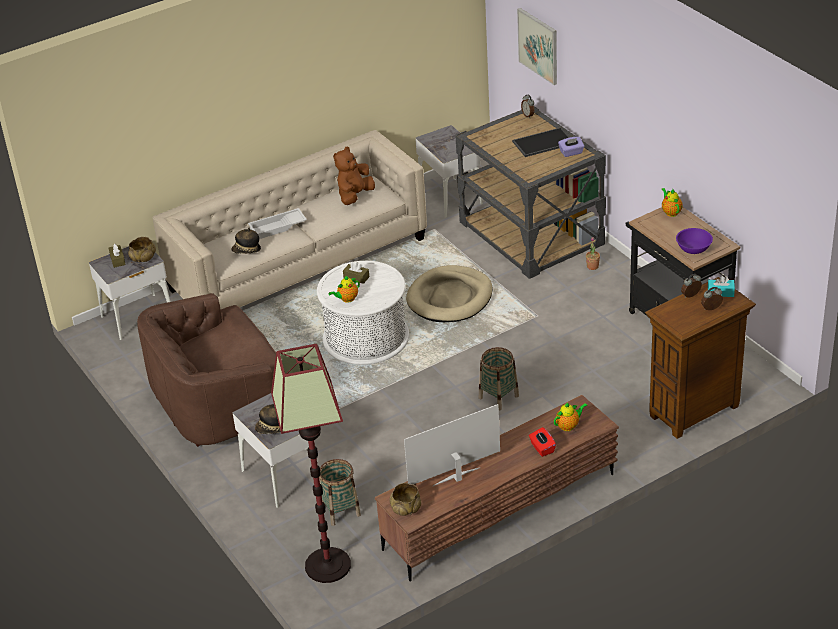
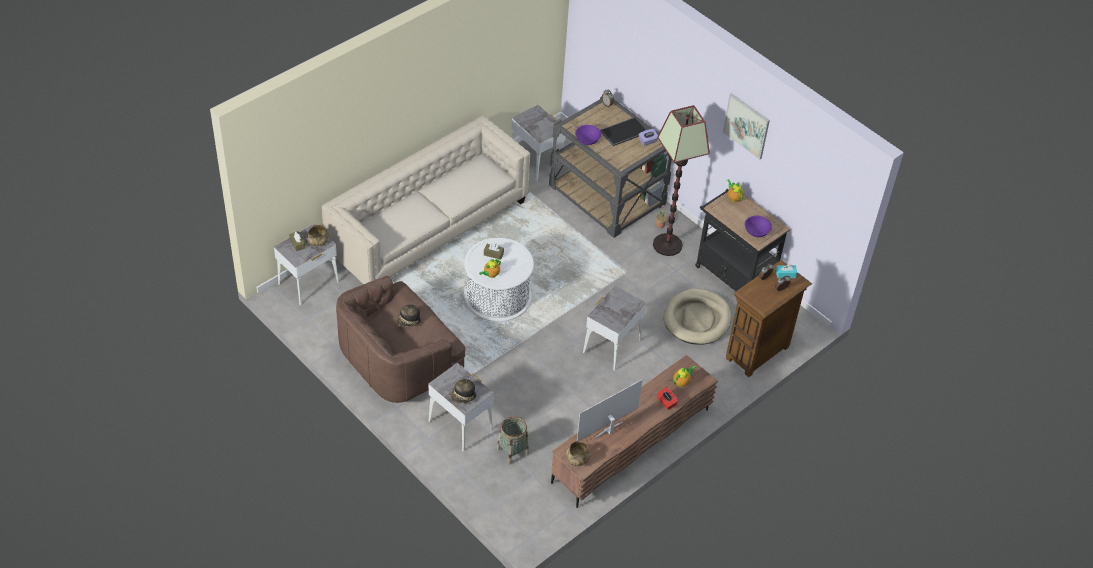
camera: 15 degrees left, 10 degrees up
hat [231,227,261,254] -> hat moved to [396,305,421,327]
white tray [248,208,307,239] -> none
floor lamp [271,344,351,583] -> floor lamp moved to [653,105,710,256]
brown plush toy [333,147,375,205] -> none
beige dog bed [406,265,493,322] -> beige dog bed moved to [664,288,731,345]
basket [479,347,519,410] -> side table [583,286,646,371]
picture [517,8,557,85] -> picture moved to [723,93,770,159]
none -> purple bowl [575,125,601,145]

